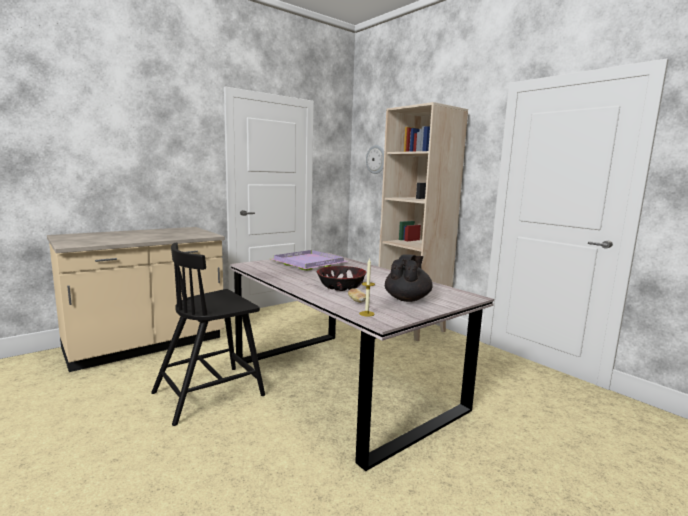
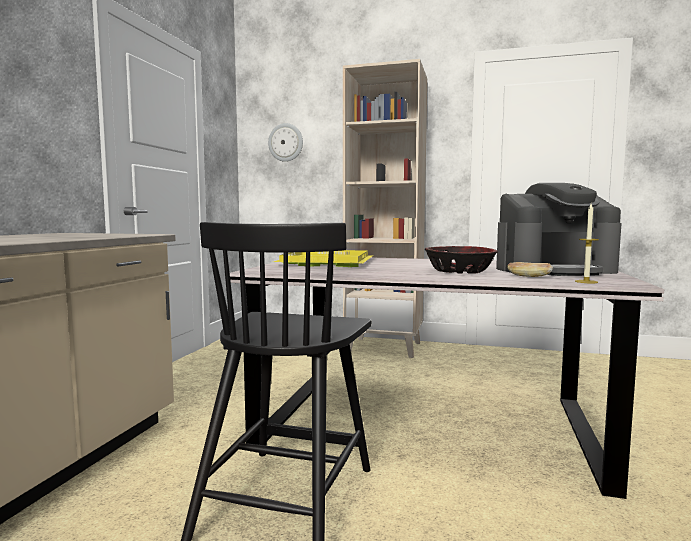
camera: 35 degrees left, 5 degrees down
purple tray [271,250,349,270] -> yellow tray [274,250,372,267]
black teapot [385,254,433,302] -> coffee machine [496,183,621,276]

